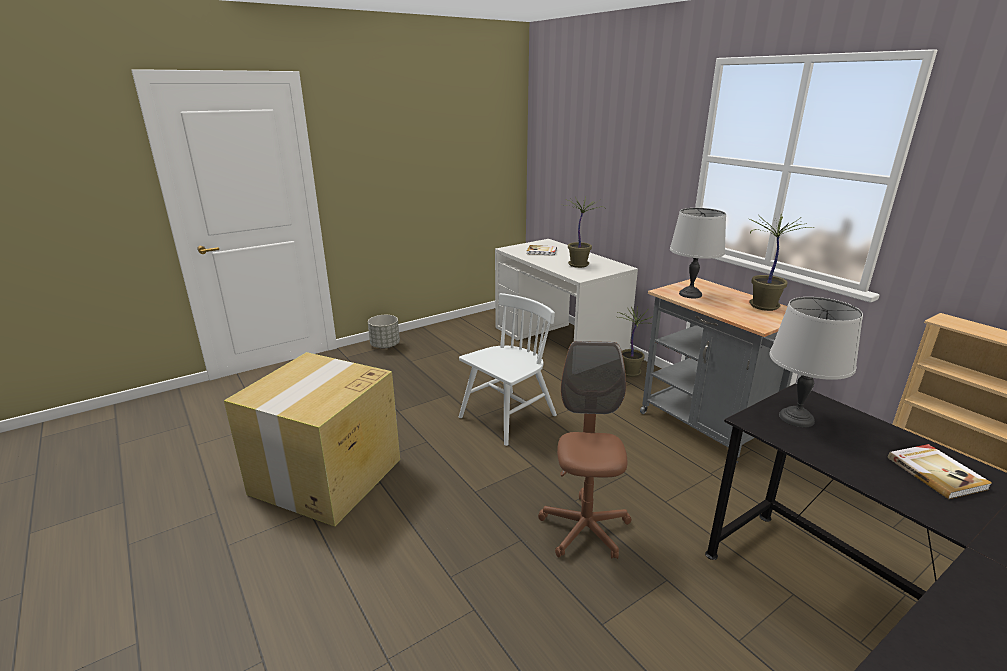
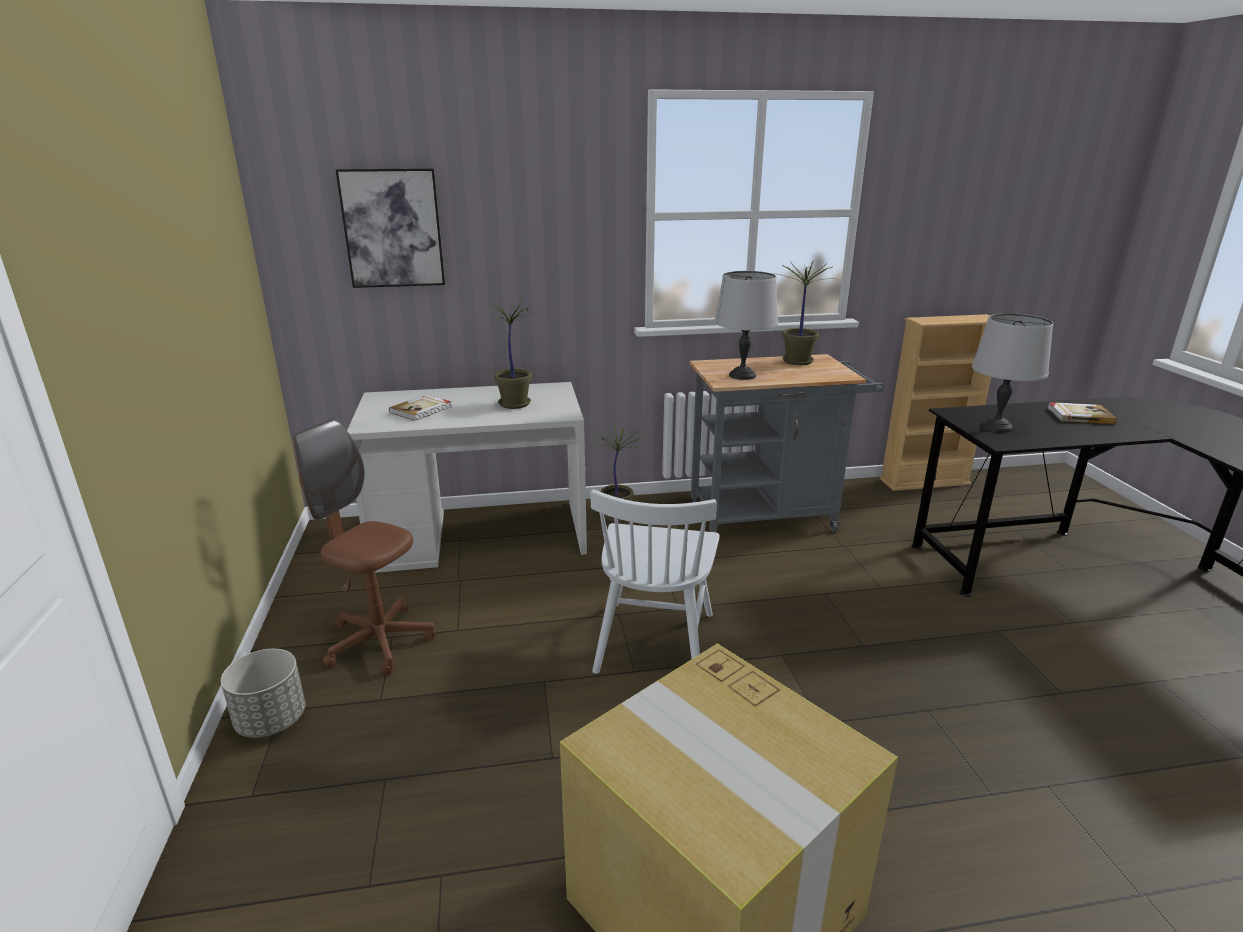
camera: 65 degrees left, 0 degrees up
white chair [459,293,557,446] -> white chair turned 150 degrees counterclockwise [590,489,719,674]
brown office chair [538,341,631,559] -> brown office chair moved to [292,419,436,676]
none -> picture [335,168,445,288]

